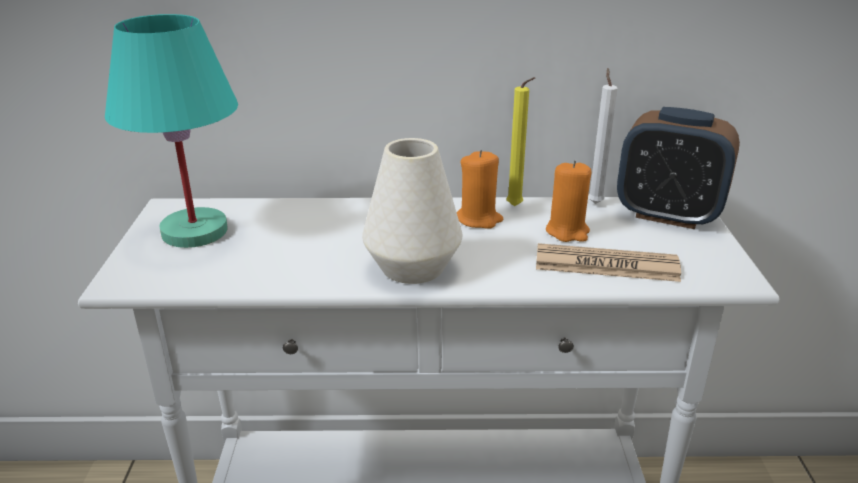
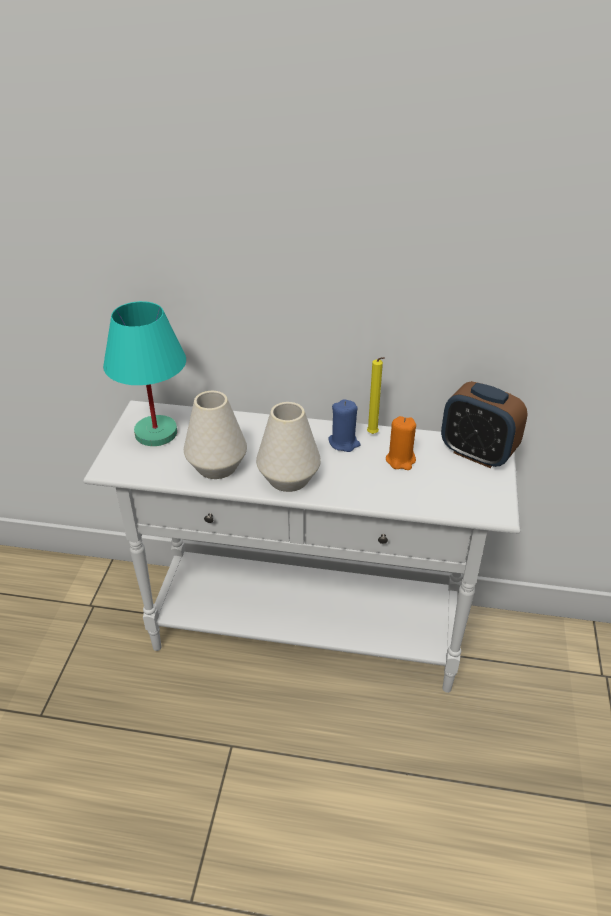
camera: 10 degrees right, 10 degrees up
orange candle [457,150,503,229] -> blue candle [328,399,361,452]
newspaper [536,243,681,282] -> none
white candle [588,68,618,204] -> none
none -> white vase [184,391,247,479]

